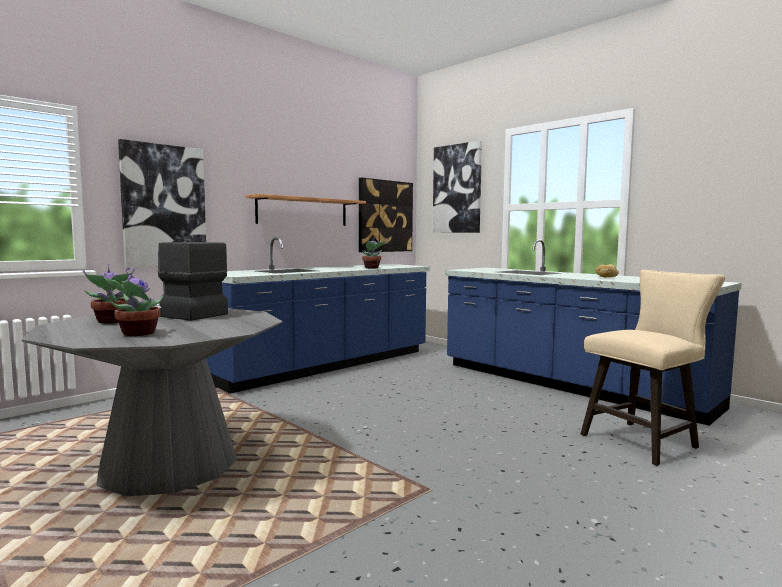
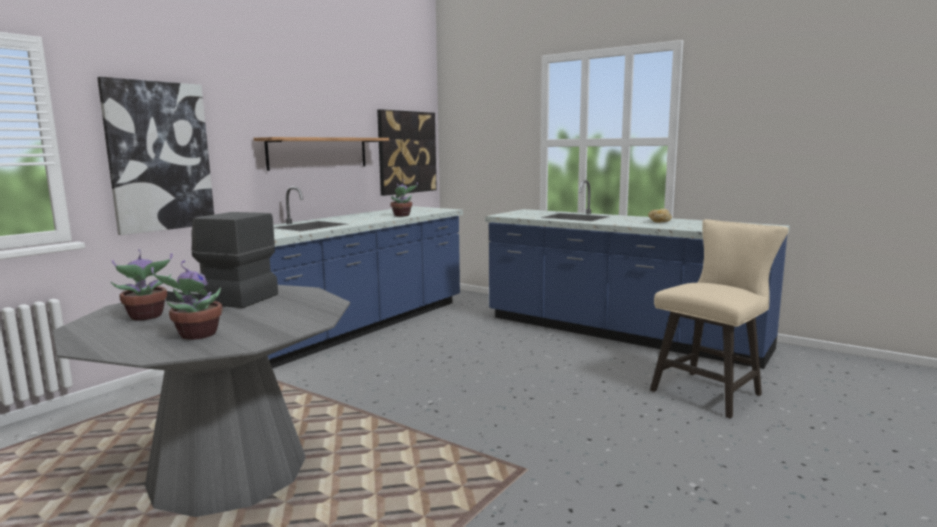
camera: 10 degrees left, 5 degrees up
picture [433,140,482,233] -> none

